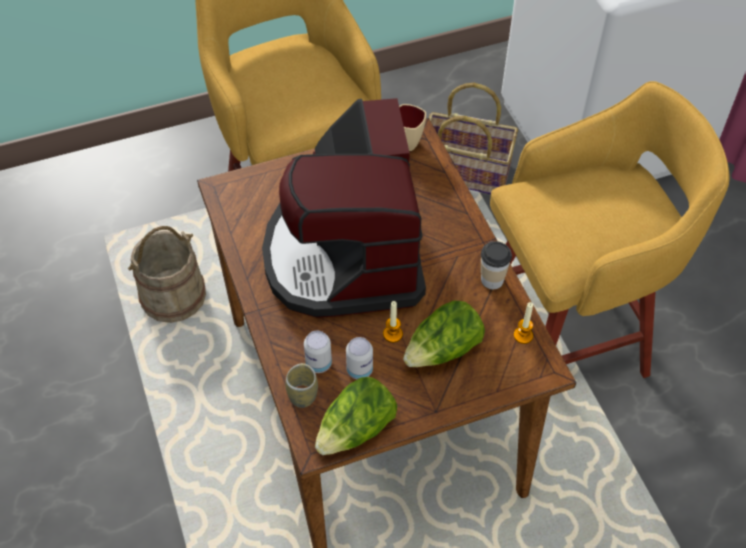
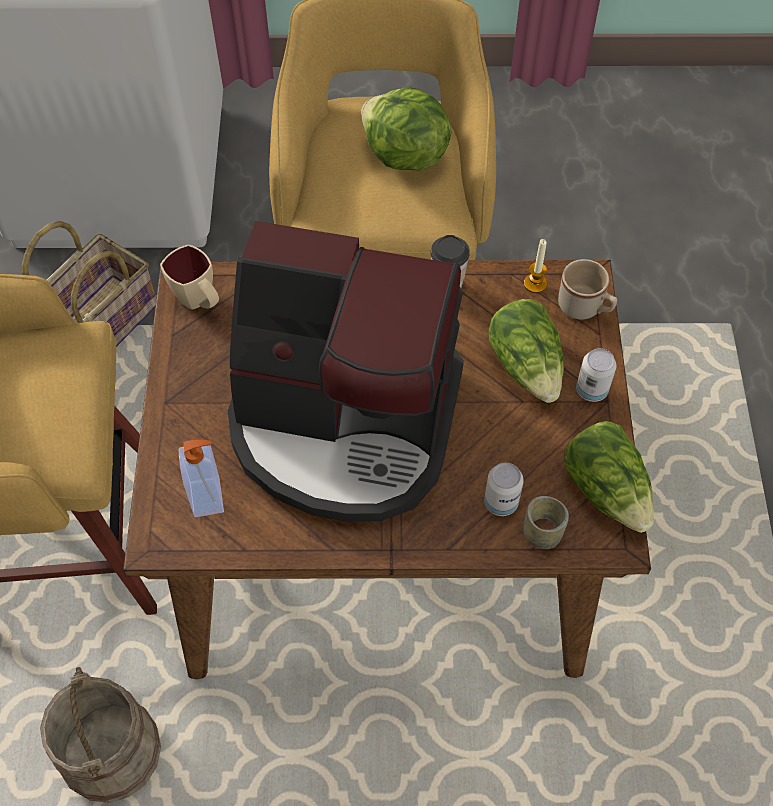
camera: 70 degrees left, 5 degrees up
can [346,337,373,379] -> can moved to [576,348,616,402]
candle [383,301,403,342] -> none
none -> soap dispenser [179,440,224,517]
none -> lettuce [361,88,451,171]
none -> beige mug [558,259,617,320]

